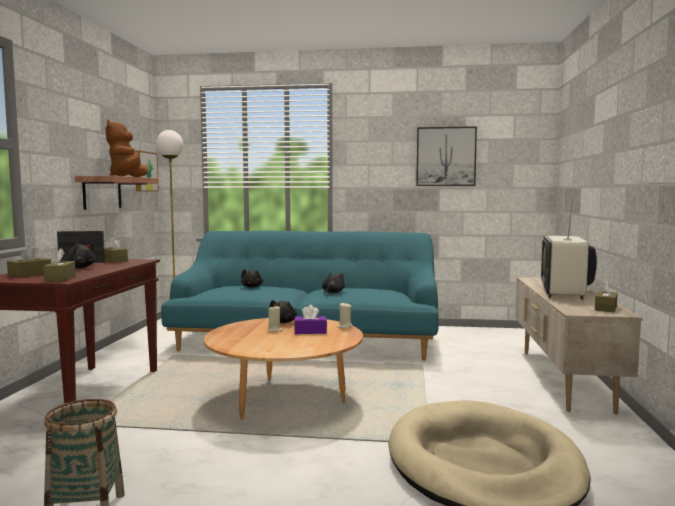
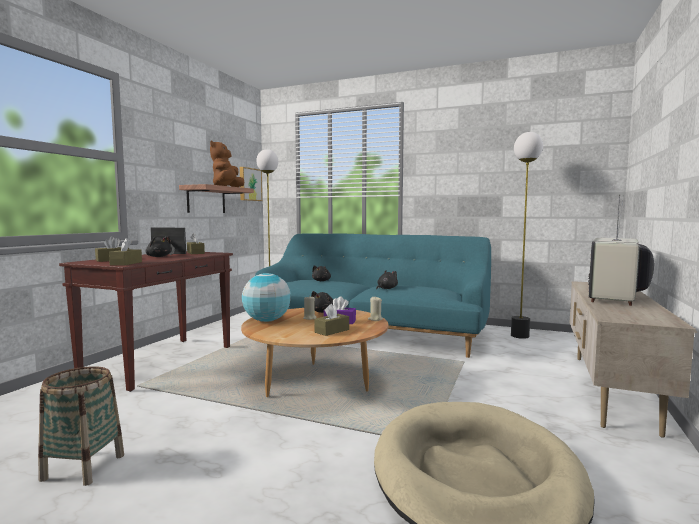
camera: 15 degrees right, 0 degrees up
picture [416,126,477,186] -> none
brown tissue box [595,280,618,312] -> brown tissue box moved to [315,304,349,336]
none -> globe [242,273,291,322]
none -> floor lamp [511,132,543,339]

